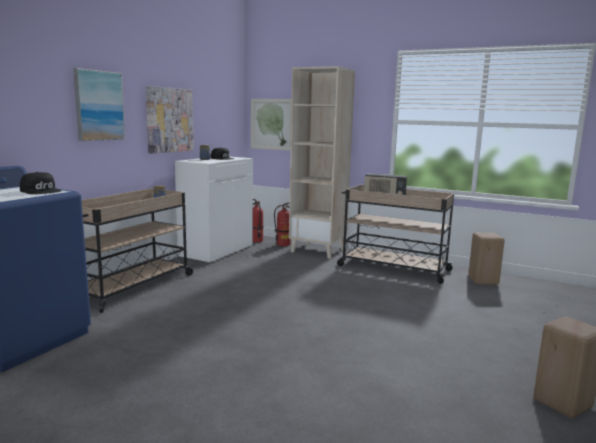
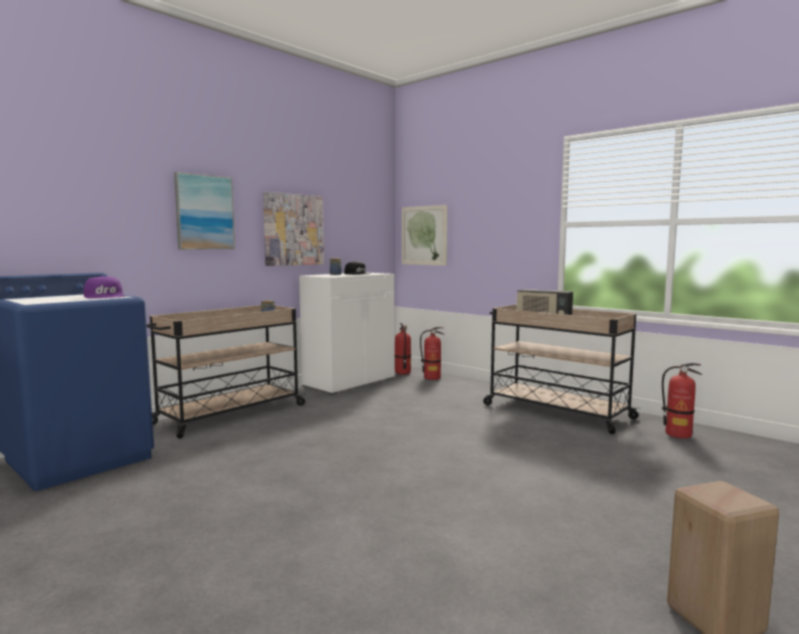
camera: 15 degrees right, 5 degrees down
black cap [20,172,62,194] -> purple cap [83,276,125,299]
beige bookcase [289,66,355,259] -> none
beige stool [468,232,505,285] -> fire extinguisher [662,363,702,439]

